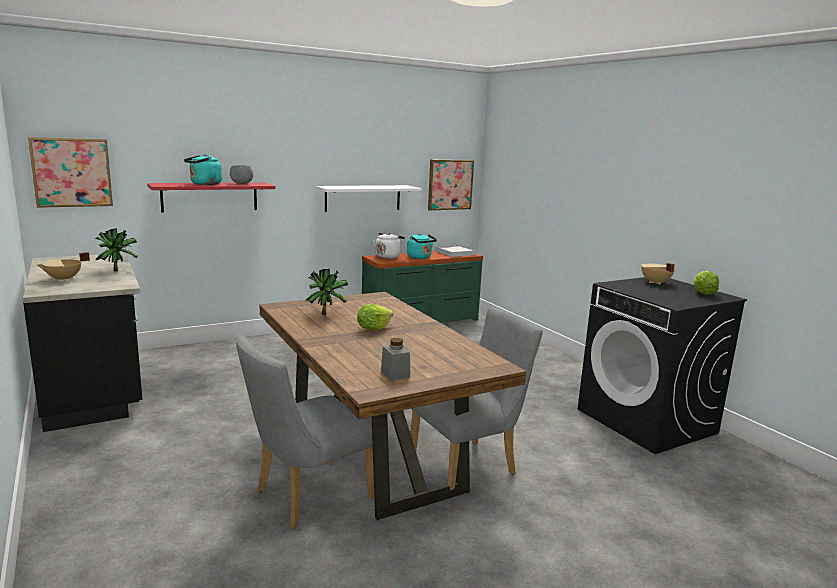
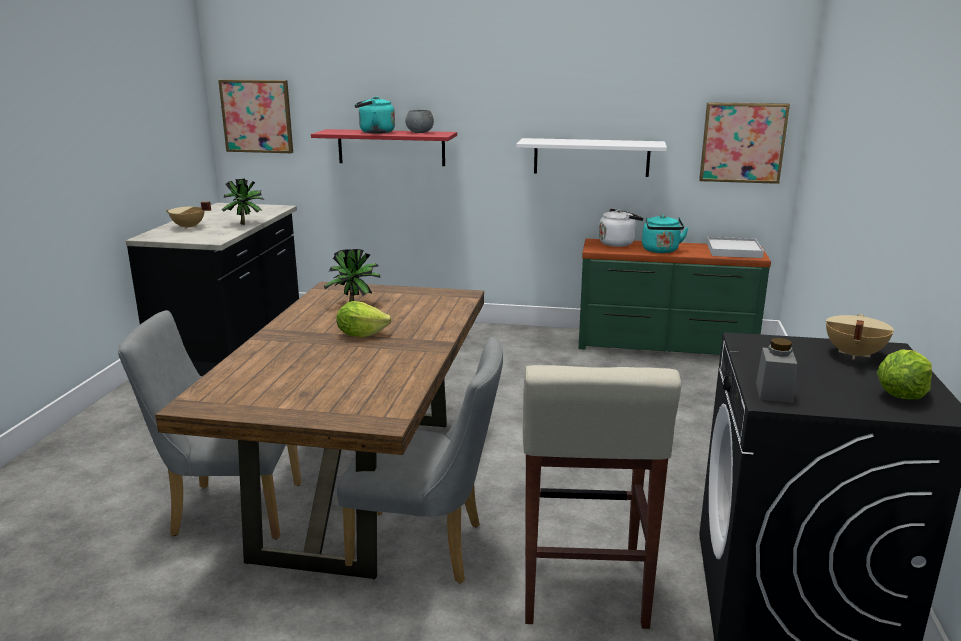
camera: 40 degrees right, 5 degrees up
grey jar [381,338,410,381] -> grey jar moved to [756,338,798,403]
none -> beige stool [523,365,682,629]

